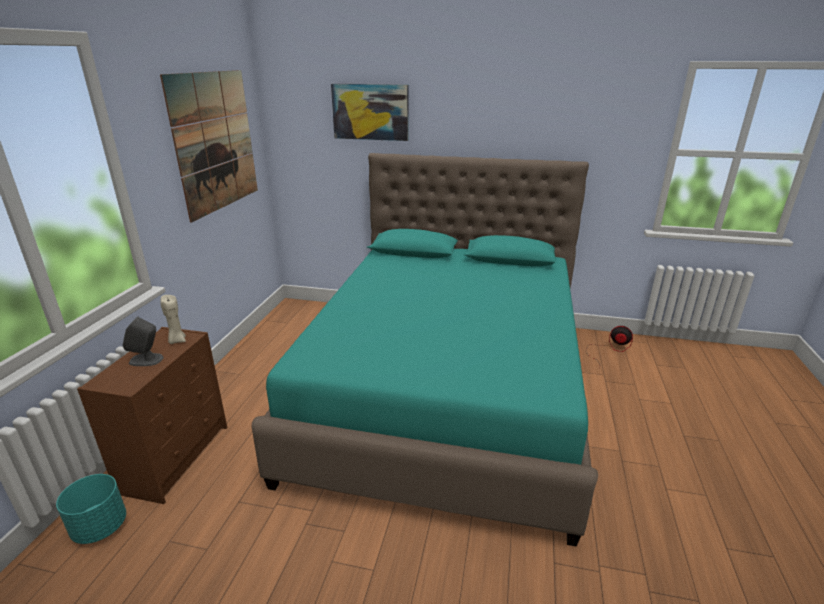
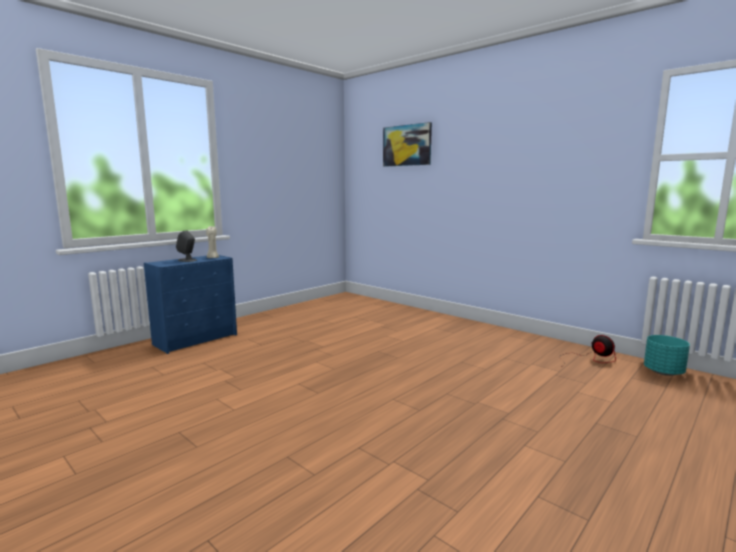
camera: 30 degrees right, 15 degrees down
turquoise planter [56,474,126,544] -> turquoise planter moved to [644,335,690,376]
brown dresser [77,327,227,504] -> blue dresser [144,255,237,354]
picture [160,70,258,223] -> none
turquoise bed [252,153,598,546] -> none

